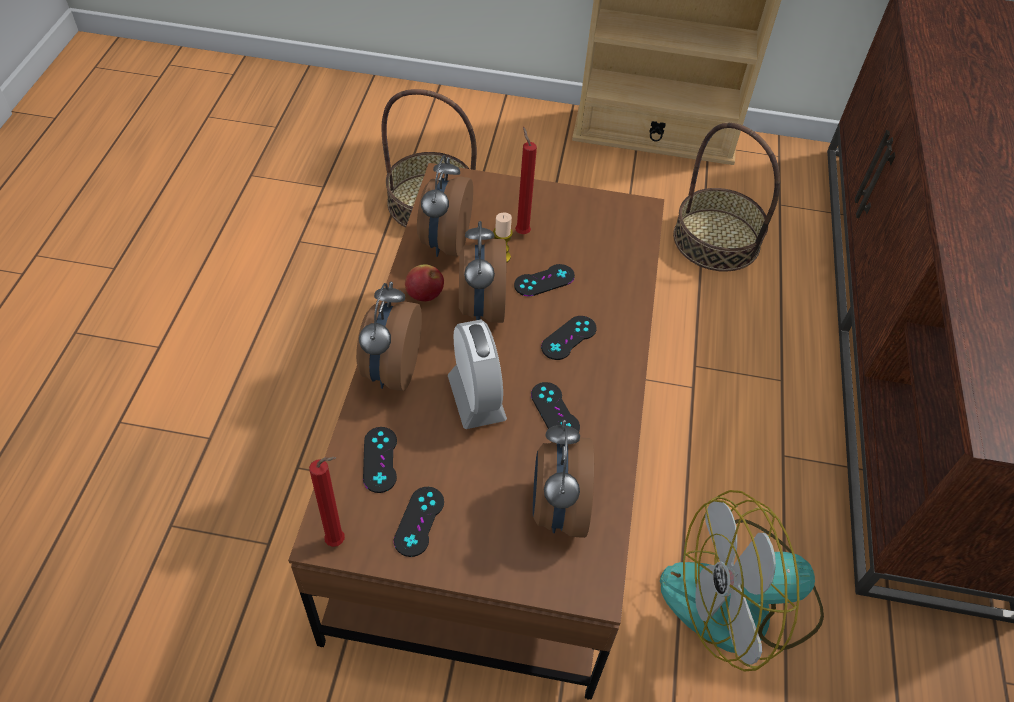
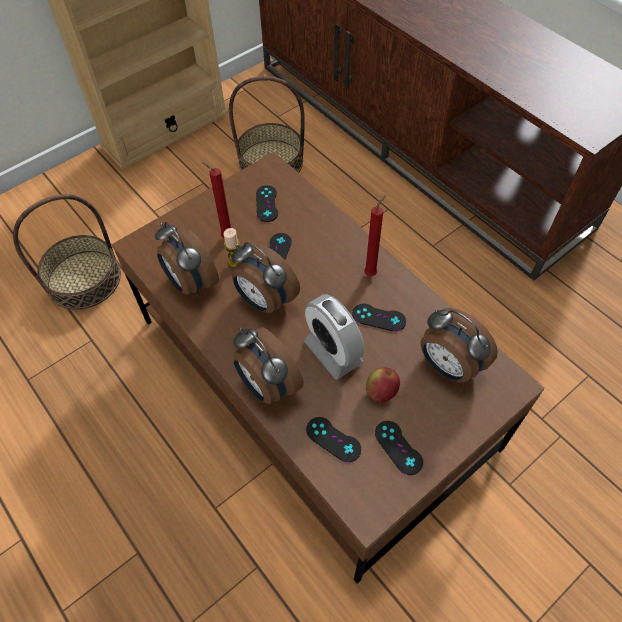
camera: 45 degrees left, 5 degrees up
red candle [309,457,345,547] -> red candle moved to [364,195,386,276]
apple [405,264,444,301] -> apple moved to [366,367,400,402]
alarm clock [448,320,507,429] -> alarm clock turned 150 degrees counterclockwise [304,294,364,379]
black game controller [541,316,597,360] -> black game controller moved to [256,185,278,222]
fan [660,490,824,672] -> none

